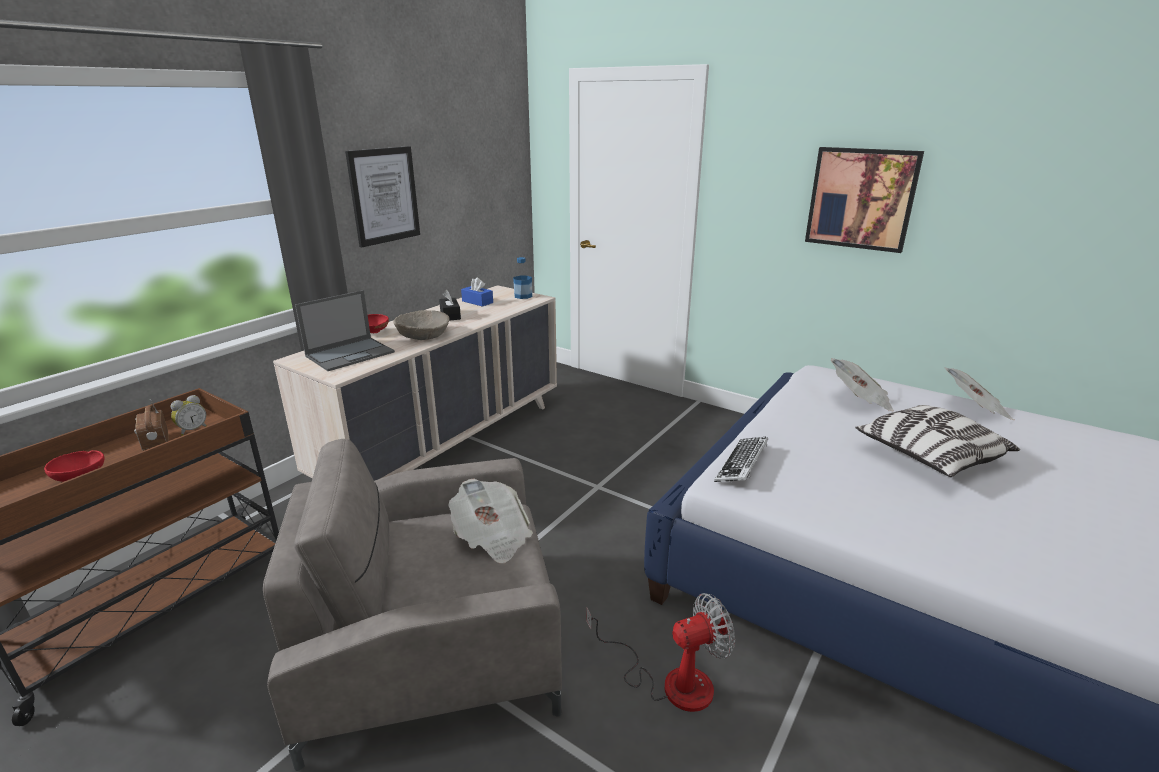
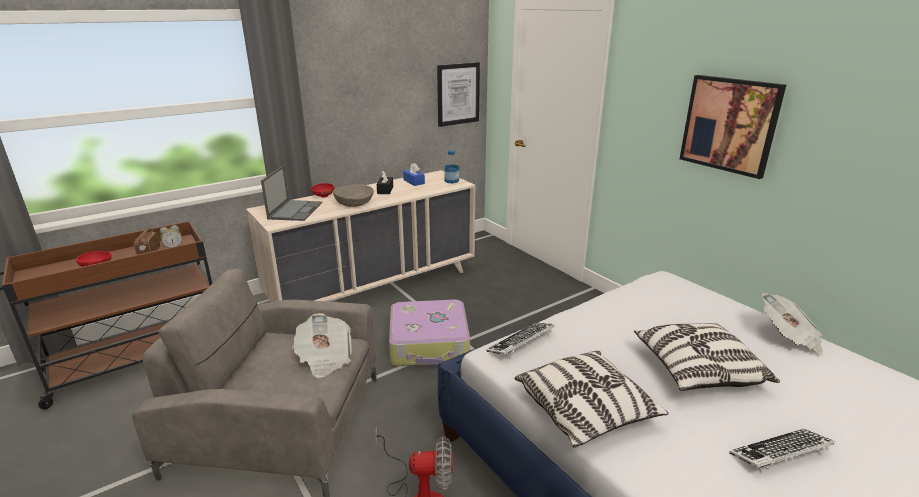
camera: 20 degrees right, 0 degrees up
laptop [295,290,395,371] -> laptop turned 60 degrees counterclockwise [261,166,322,221]
picture [345,146,420,247] -> picture moved to [437,62,480,127]
newspaper [831,358,894,411] -> none
none -> suitcase [389,300,470,366]
none -> pillow [514,351,669,448]
none -> keyboard [729,429,834,469]

